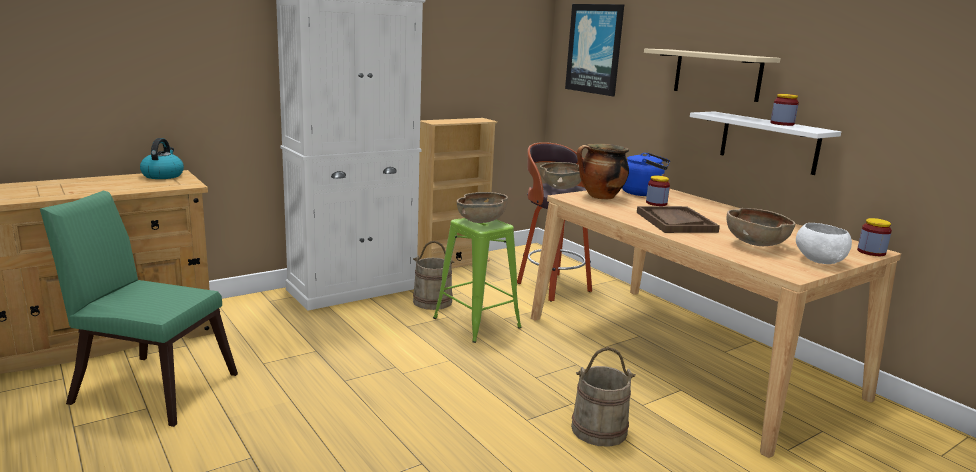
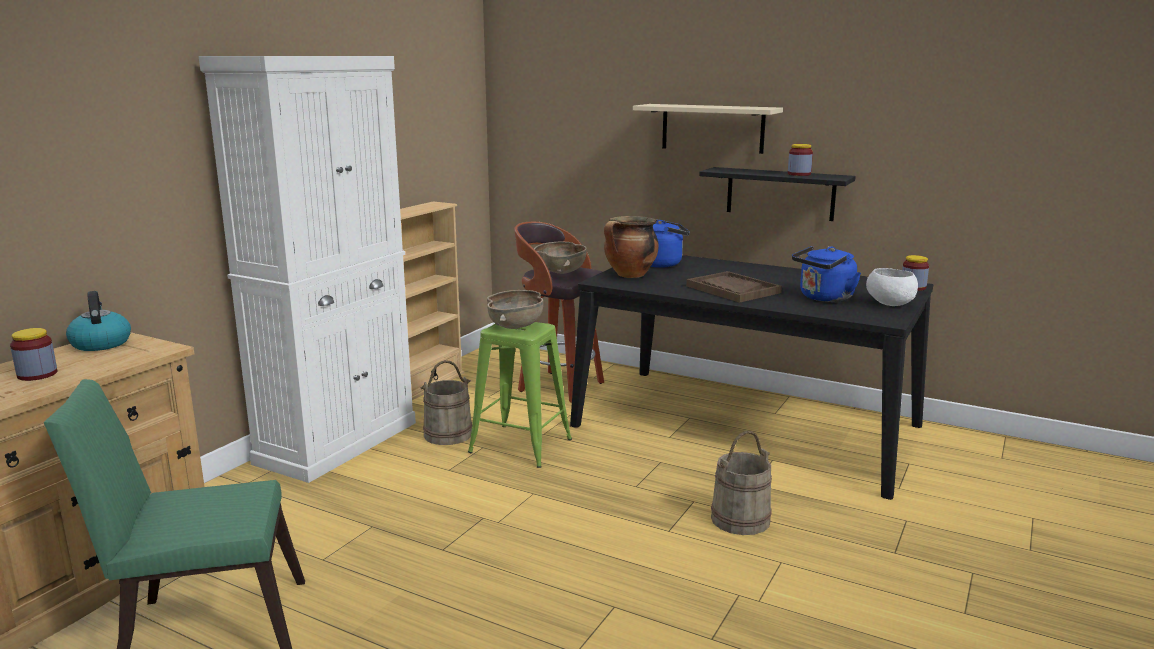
camera: 25 degrees left, 0 degrees up
beige dining table [531,188,901,458] -> black dining table [570,255,933,500]
picture [565,4,624,96] -> none
jar [646,175,670,206] -> jar moved to [10,328,57,381]
white shelf [690,111,841,175] -> black shelf [699,167,856,221]
brown bowl [727,208,795,246] -> blue kettle [792,246,861,302]

